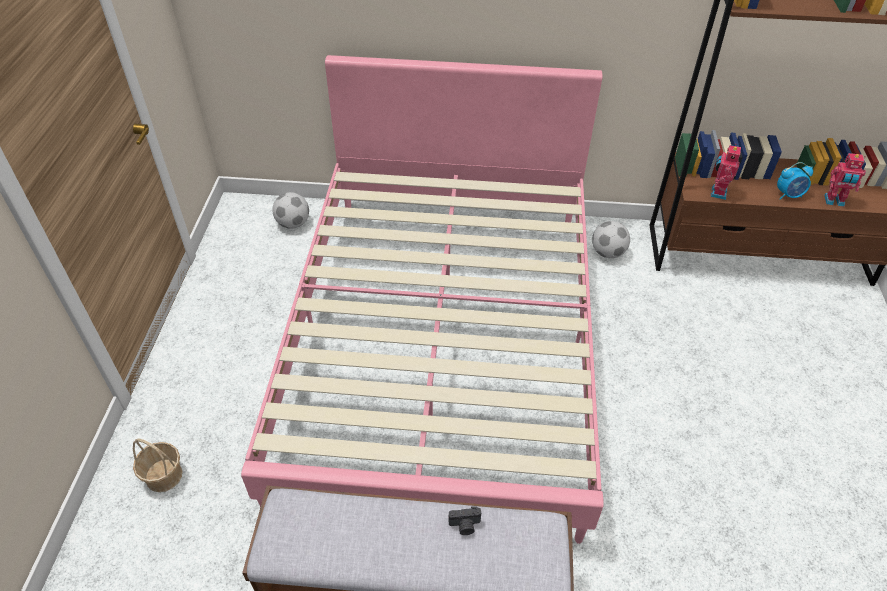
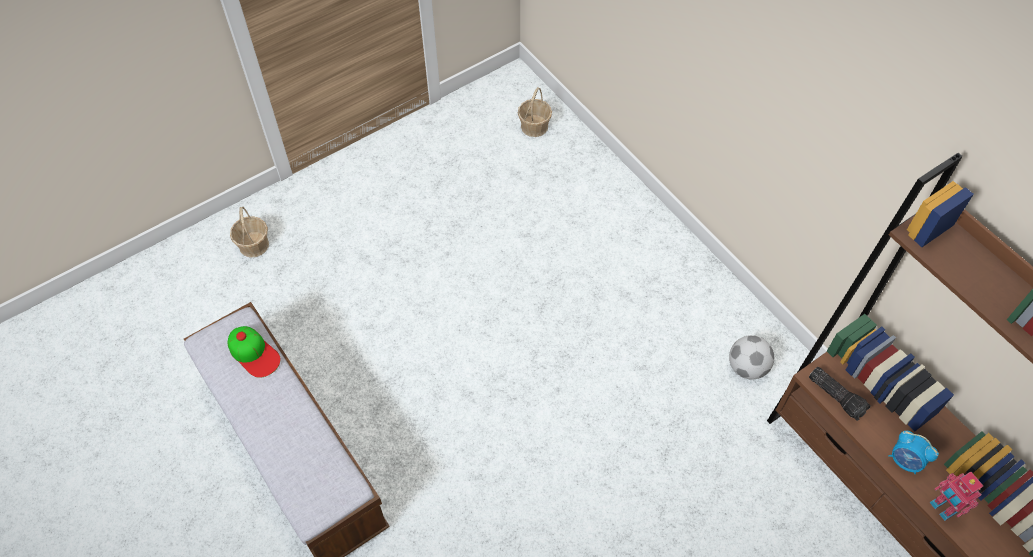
camera: 50 degrees right, 10 degrees up
pink bed [241,55,604,544] -> none
football [272,192,309,229] -> basket [518,87,552,137]
camera [448,507,481,535] -> none
toy robot [711,144,741,200] -> flashlight [809,367,870,421]
none -> cap [227,326,281,378]

